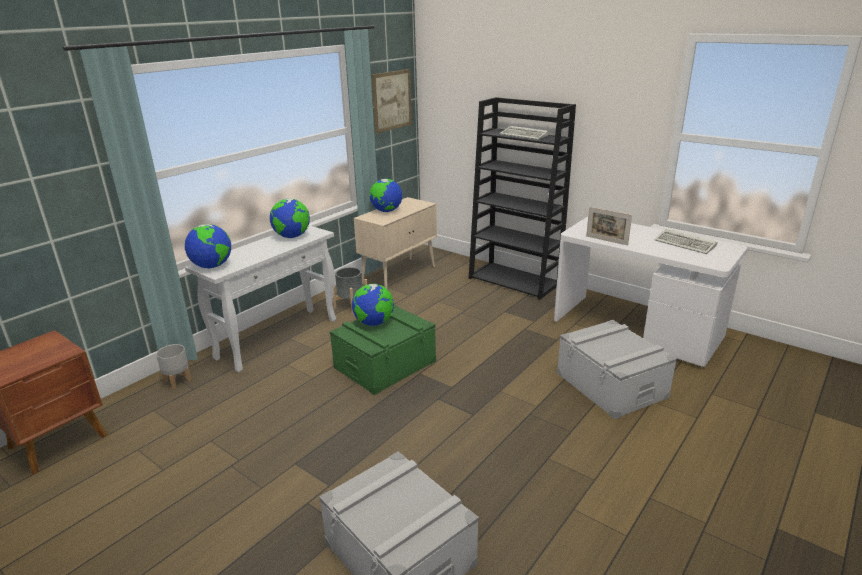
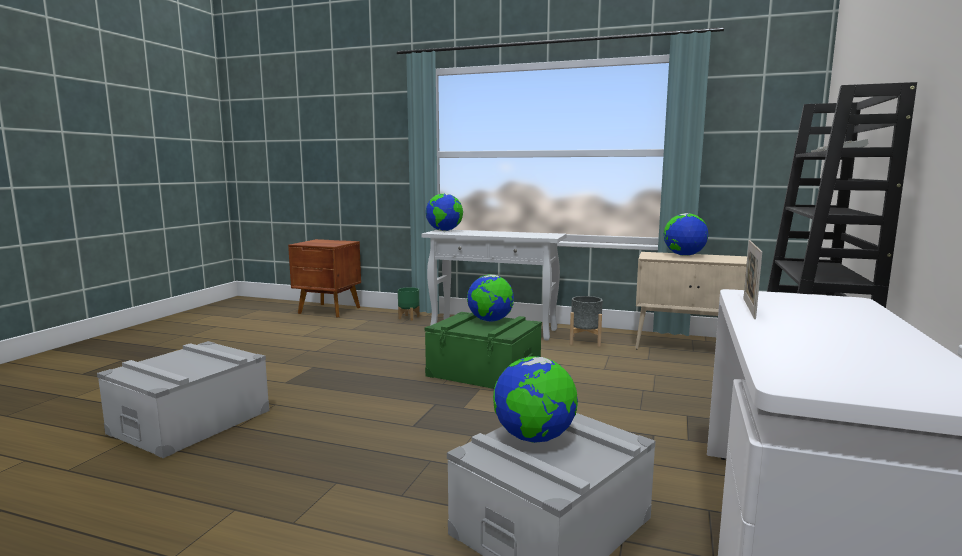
camera: 70 degrees right, 15 degrees down
grey planter [156,344,191,389] -> green planter [398,287,420,321]
globe [270,199,310,238] -> globe moved to [493,356,578,443]
picture [372,69,412,133] -> none
keyboard [655,229,717,254] -> none

